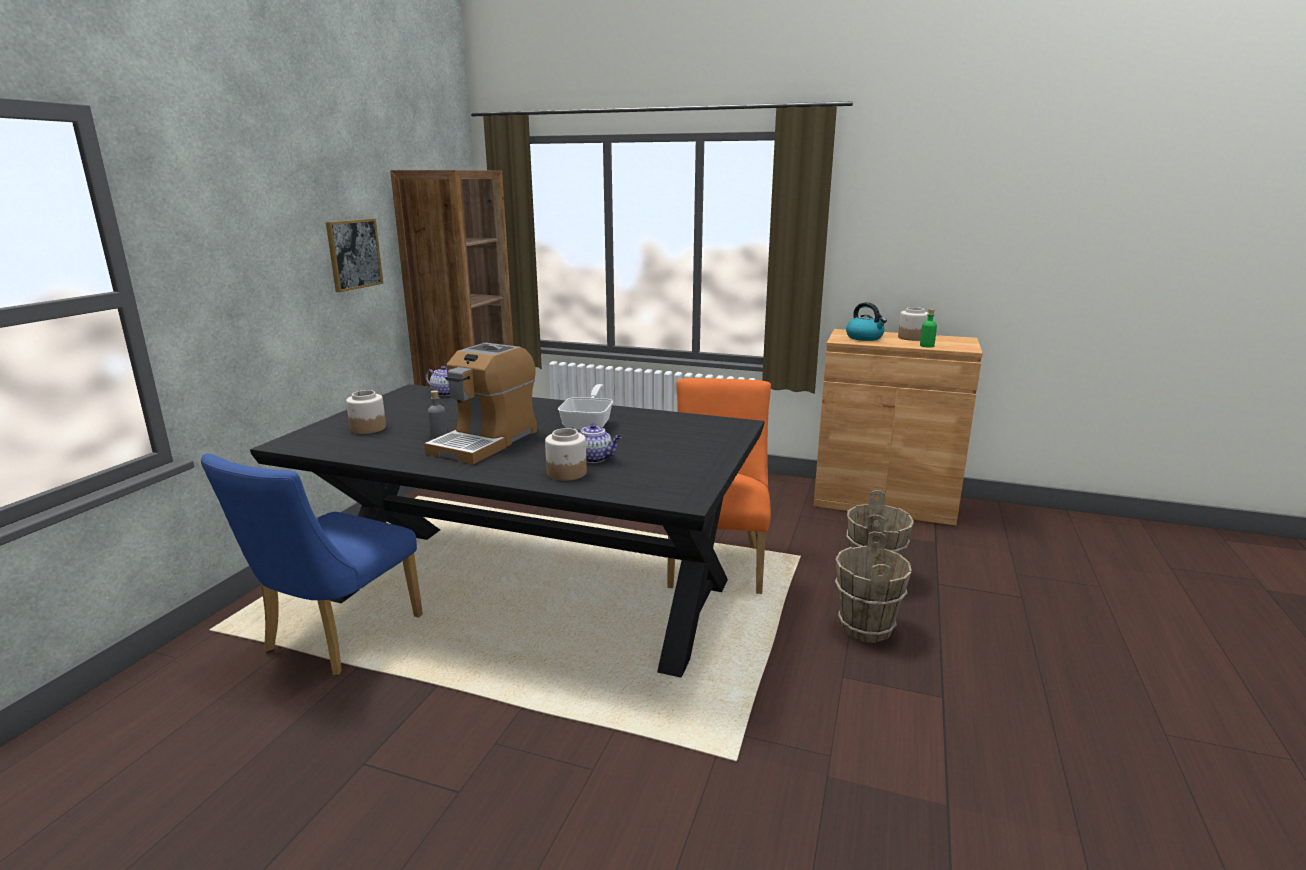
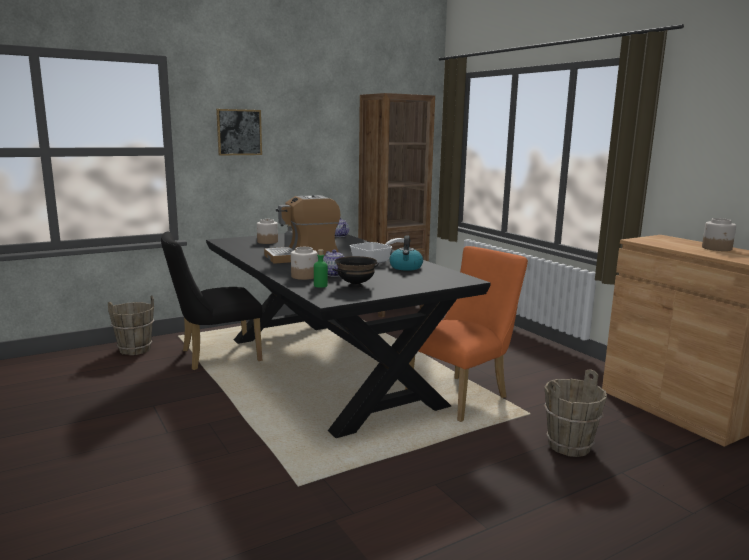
camera: 40 degrees right, 5 degrees down
blue chair [201,454,423,675] -> black chair [161,232,262,371]
picture [326,219,383,292] -> picture moved to [216,109,262,156]
brown bucket [835,531,912,643] -> brown bucket moved to [108,295,154,355]
kettle [846,302,887,341] -> kettle moved to [389,236,423,271]
green bottle [920,309,937,347] -> green bottle moved to [314,249,328,288]
none -> black bowl [332,256,379,288]

